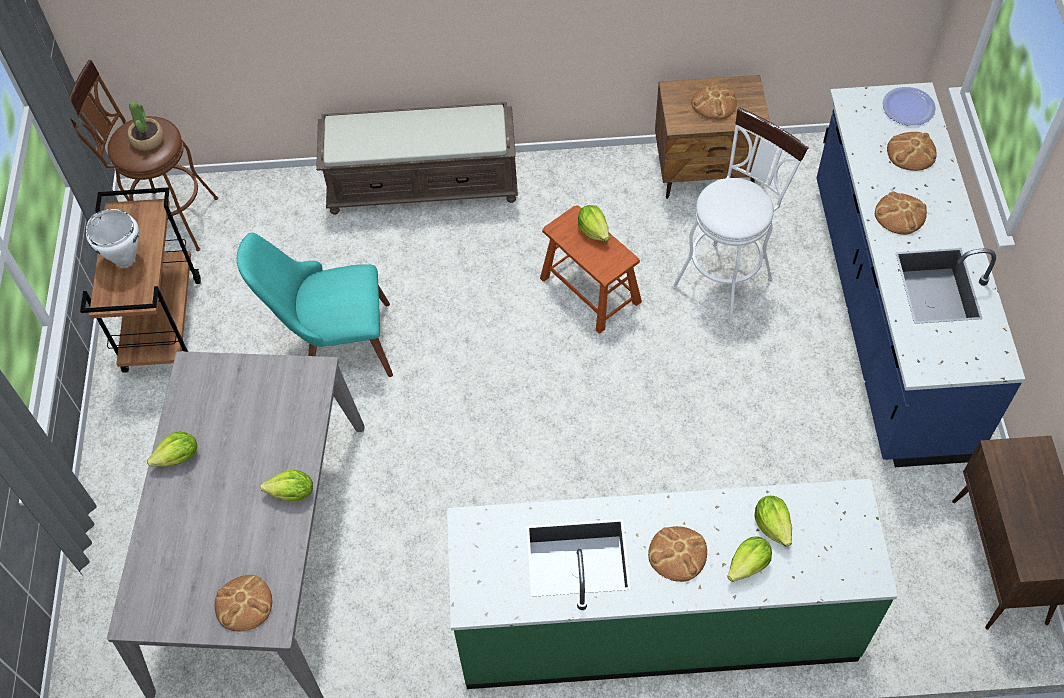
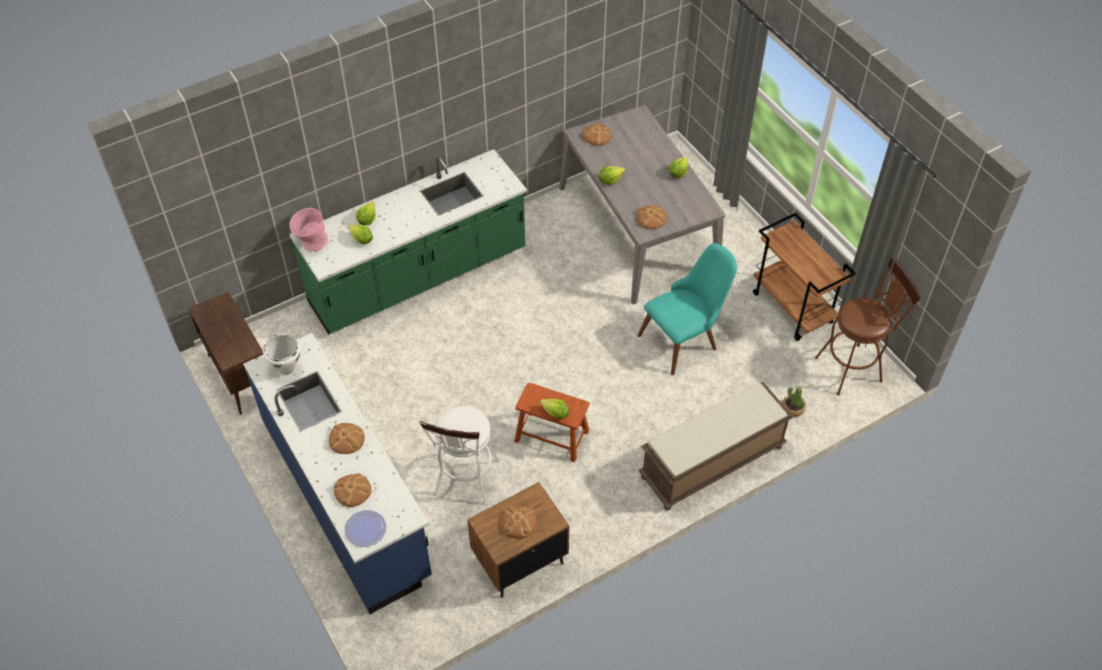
camera: 150 degrees right, 5 degrees down
white cooking pot [86,209,139,267] -> white cooking pot moved to [263,334,301,375]
potted plant [127,101,164,151] -> potted plant moved to [782,387,806,417]
bread [648,526,707,582] -> bread moved to [636,206,667,229]
none -> pink bowl [289,208,328,251]

